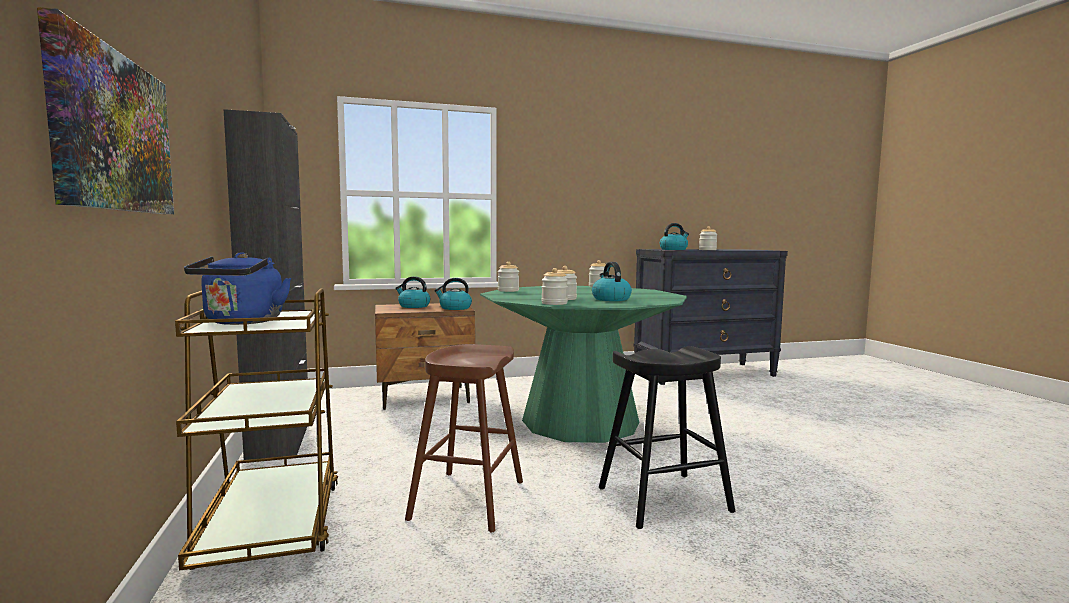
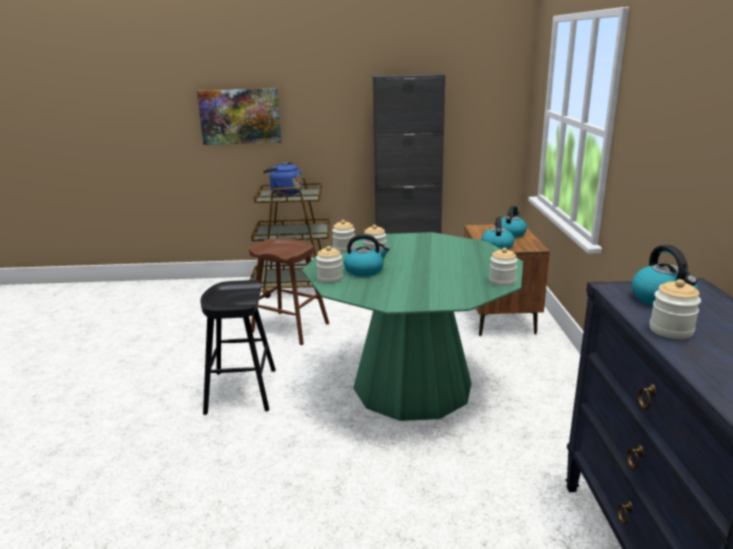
camera: 105 degrees right, 15 degrees up
jar [498,262,519,292] -> jar moved to [316,246,343,283]

